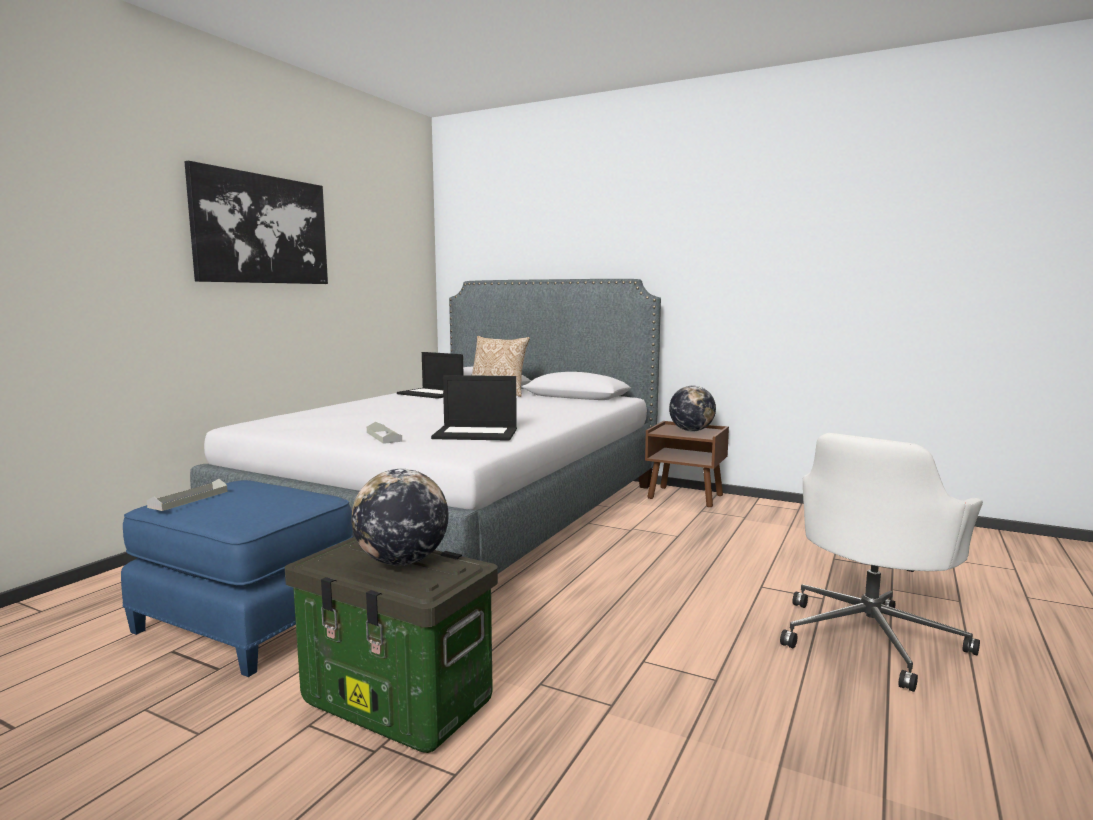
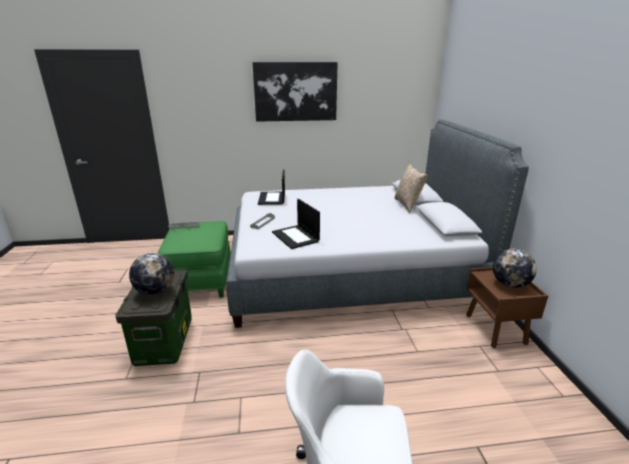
camera: 55 degrees right, 15 degrees up
blue ottoman [121,480,353,677] -> green ottoman [158,221,231,298]
laptop [397,352,464,399] -> laptop moved to [258,169,285,205]

